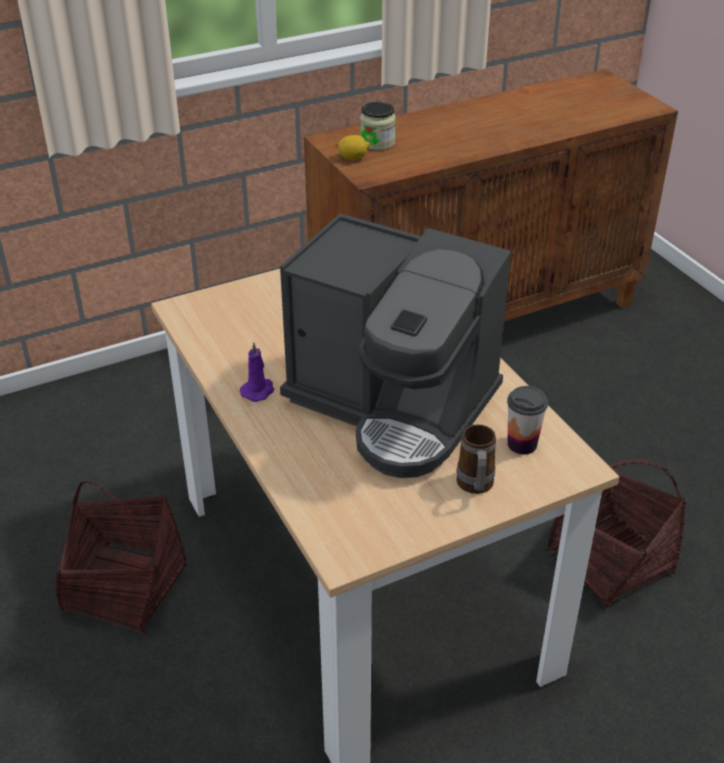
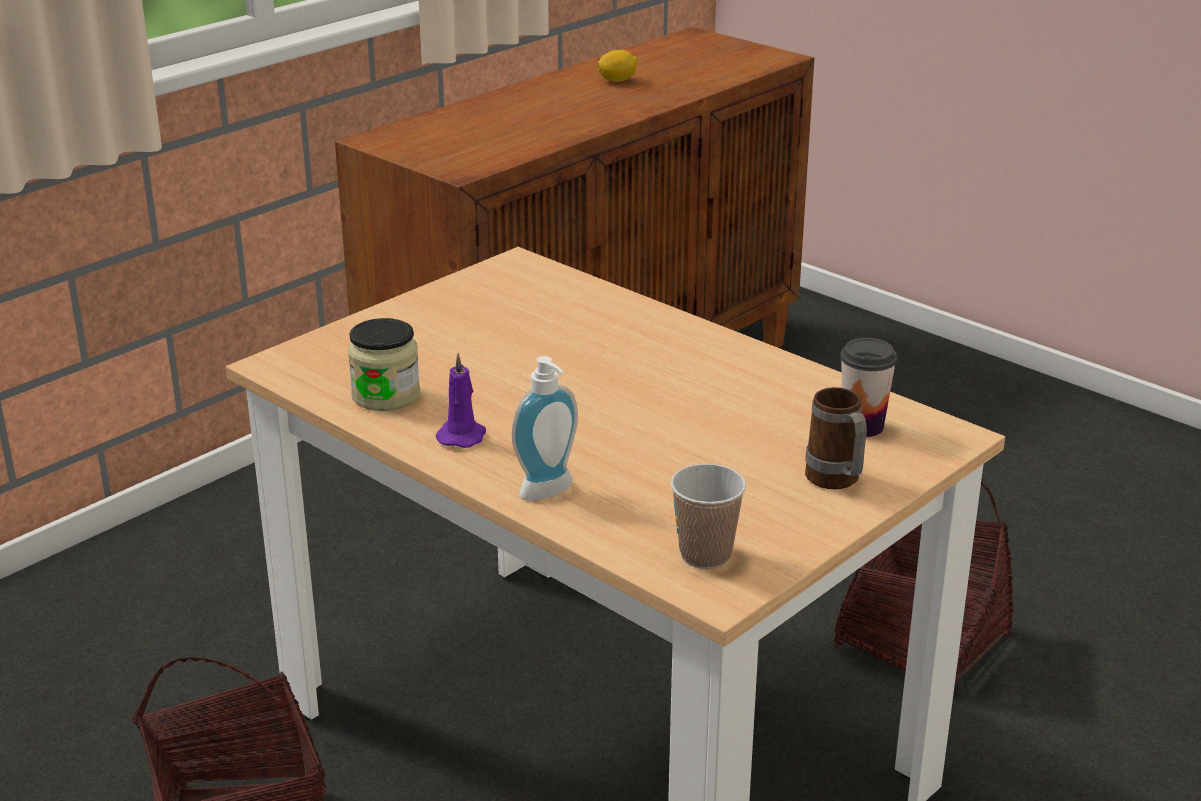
camera: 20 degrees left, 10 degrees down
coffee machine [280,213,511,478] -> none
lemon [338,135,370,160] -> lemon moved to [597,50,638,82]
jar [360,102,396,151] -> jar moved to [348,318,420,411]
none -> soap dispenser [512,356,578,501]
none -> cup [670,464,746,569]

